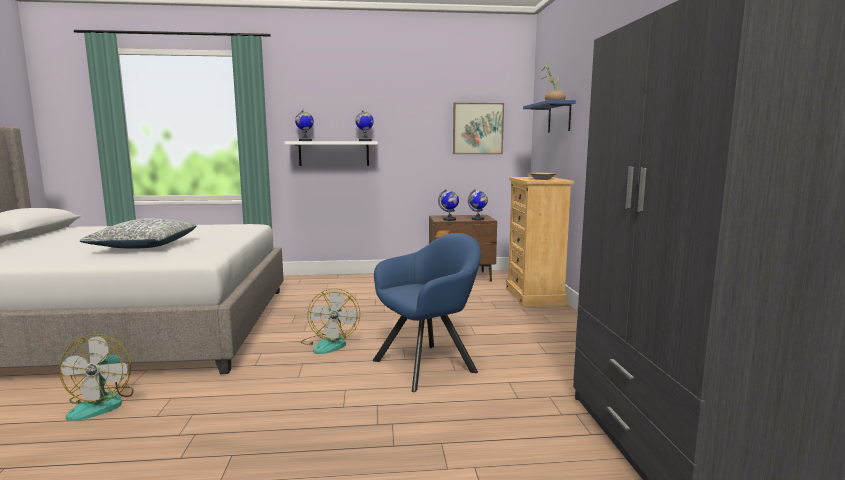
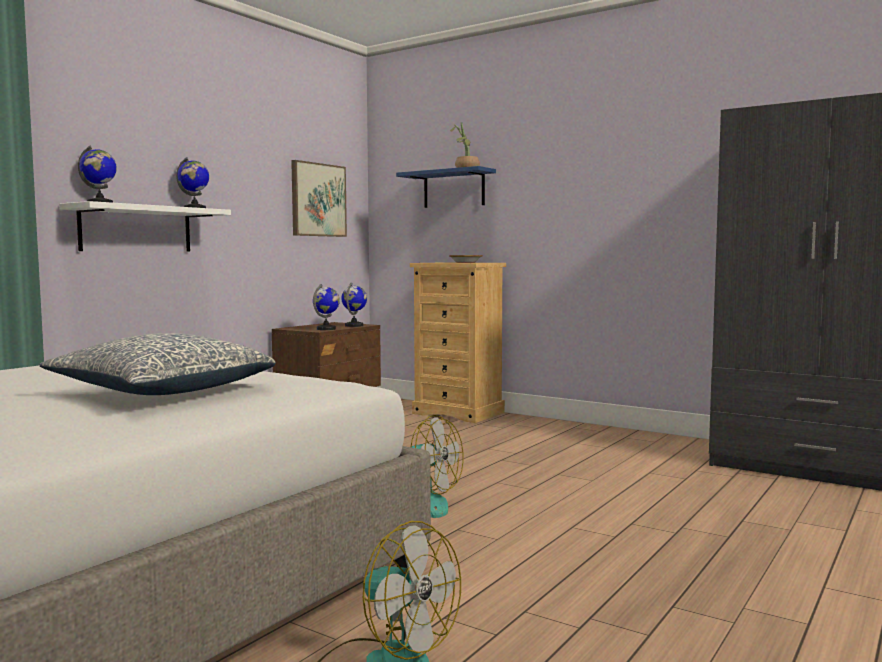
camera: 50 degrees left, 5 degrees down
blue armchair [373,233,481,392] -> none

